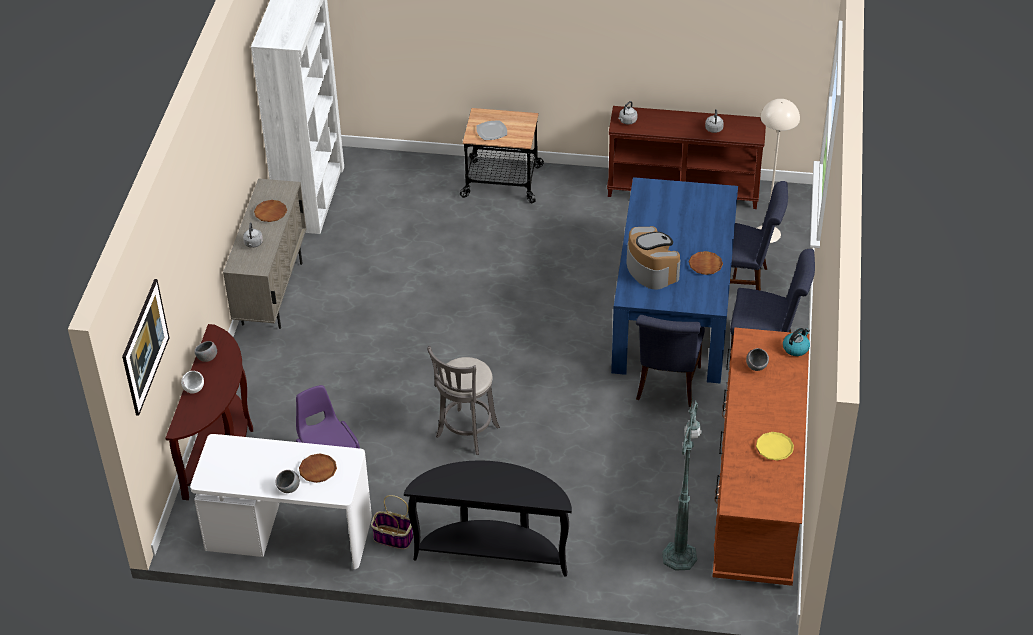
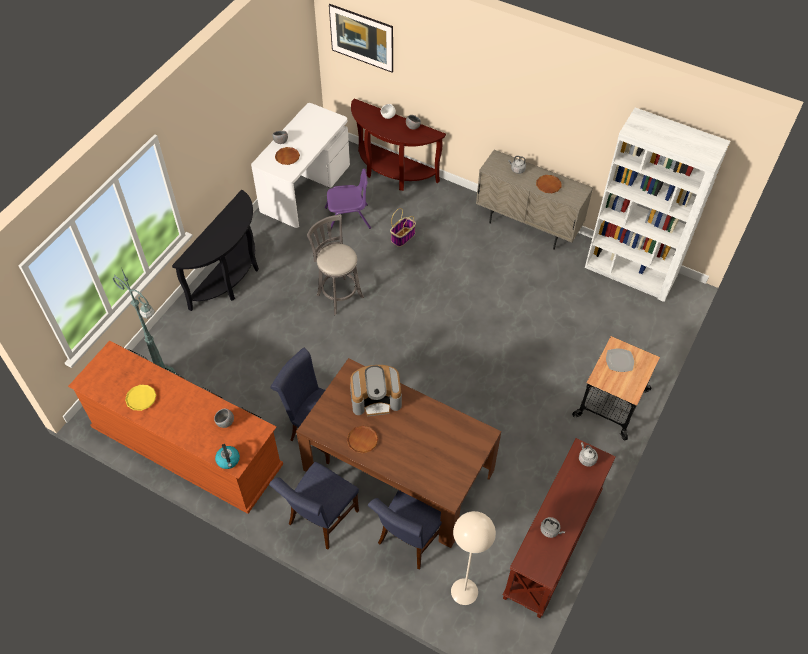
camera: 110 degrees right, 10 degrees up
basket [371,495,413,549] -> basket moved to [390,208,416,247]
blue dining table [611,177,738,383] -> brown dining table [296,358,501,548]

